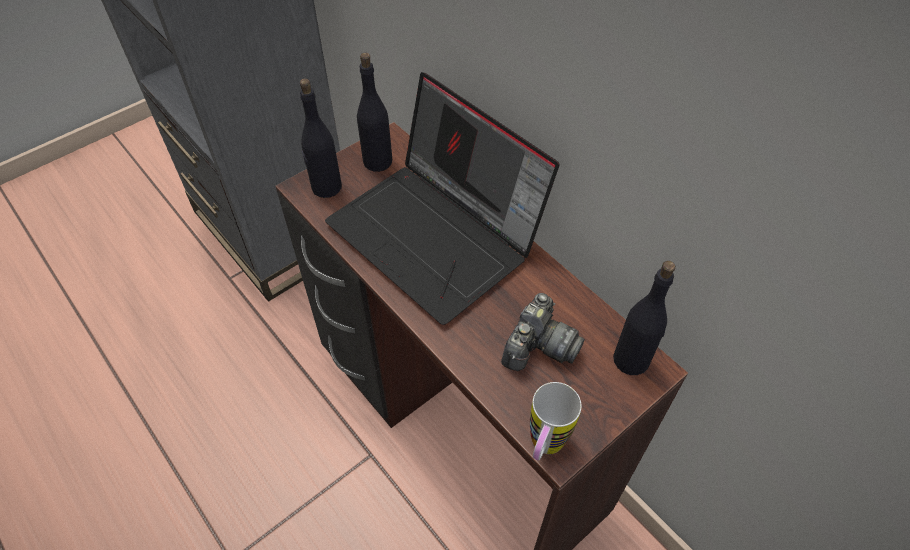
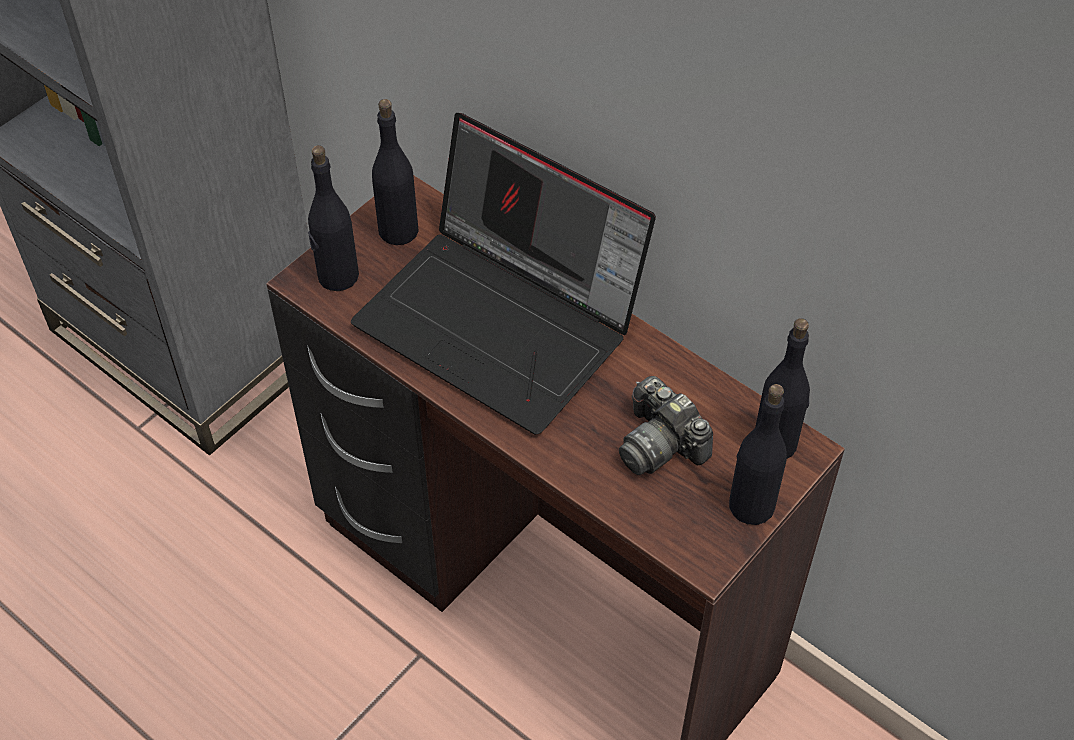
camera: 10 degrees left, 0 degrees up
camera [501,293,585,371] -> camera turned 120 degrees clockwise [619,376,713,475]
mug [530,382,582,460] -> none
none -> black bottle [729,384,787,525]

